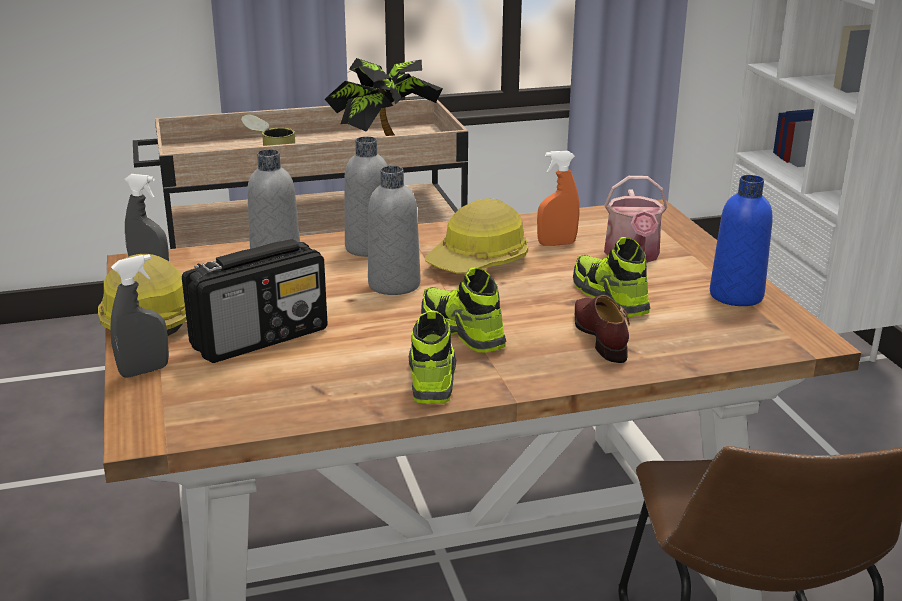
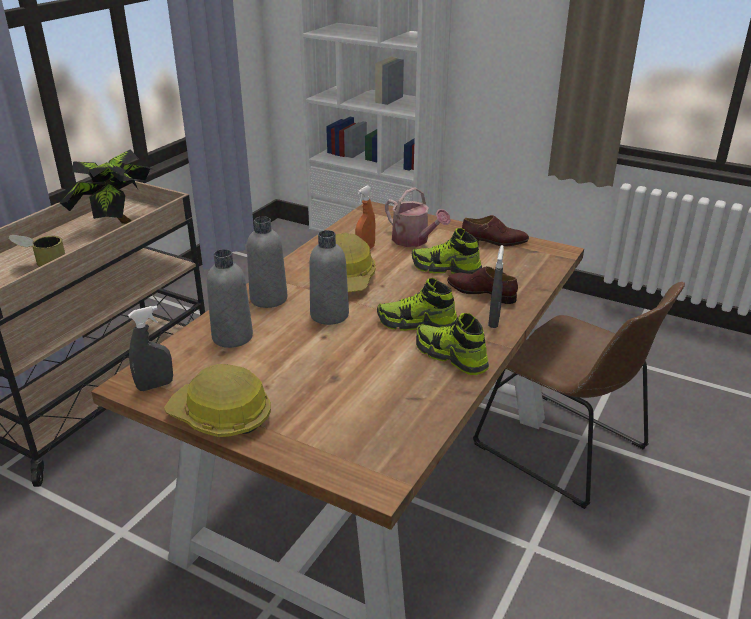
camera: 45 degrees left, 5 degrees up
grey spray bottle [110,254,169,378] -> grey spray bottle moved to [488,245,504,328]
radio [182,239,328,363] -> none
blue bottle [710,175,773,306] -> brown shoe [462,215,529,247]

